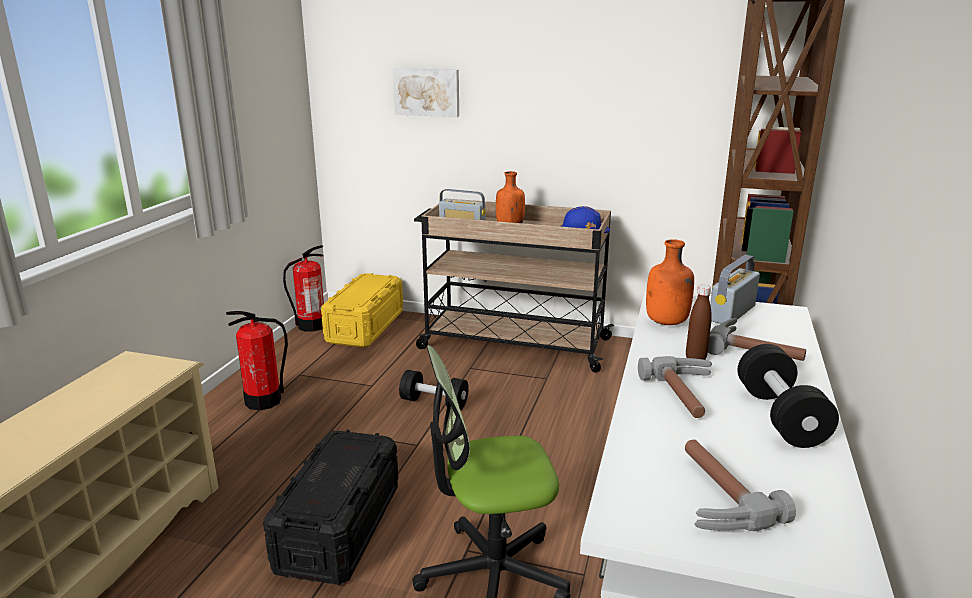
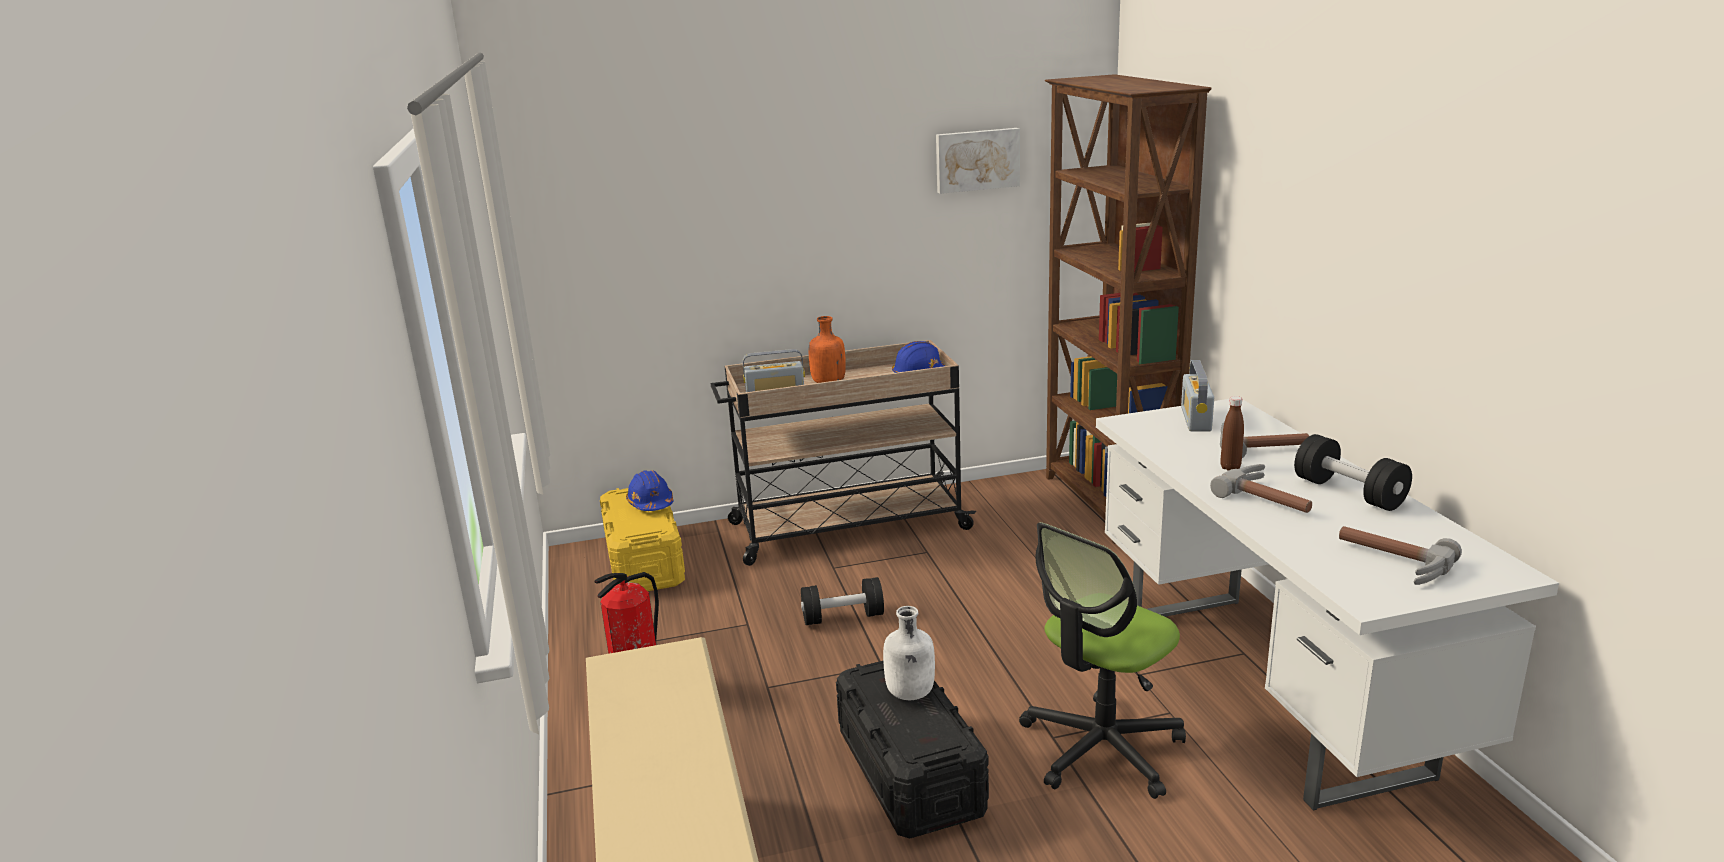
camera: 30 degrees left, 0 degrees up
fire extinguisher [283,245,324,332] -> none
picture [393,68,459,117] -> picture moved to [936,128,1020,194]
orange bottle [646,239,694,325] -> none
none -> blue hard hat [626,470,673,511]
none -> white bottle [883,606,935,700]

